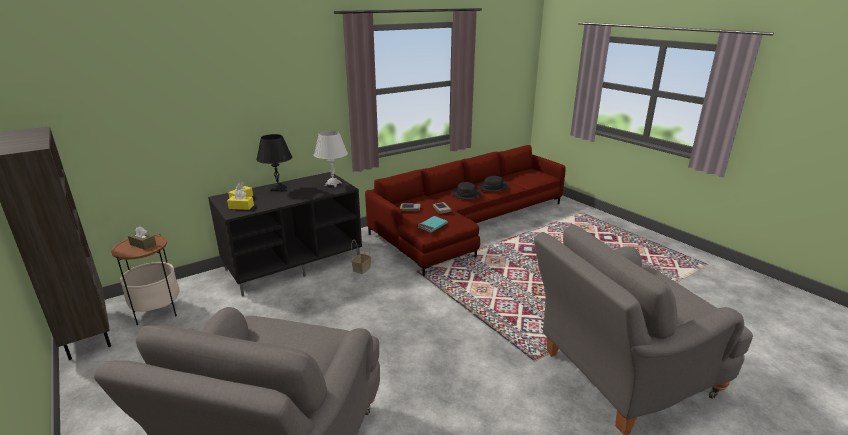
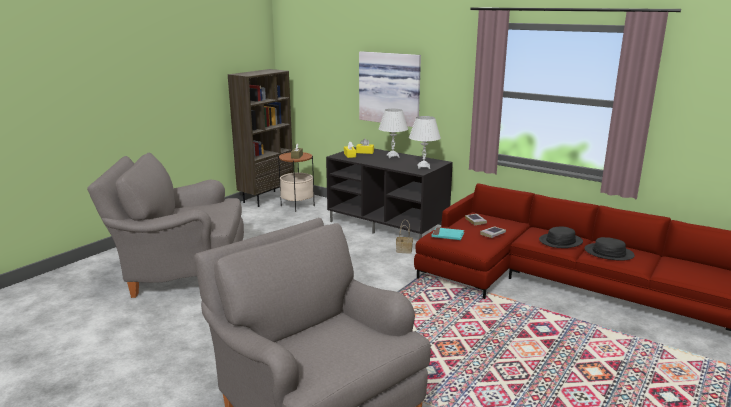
camera: 70 degrees right, 5 degrees down
black table lamp [256,134,292,192] -> white table lamp [378,109,408,158]
none -> picture [359,51,421,127]

